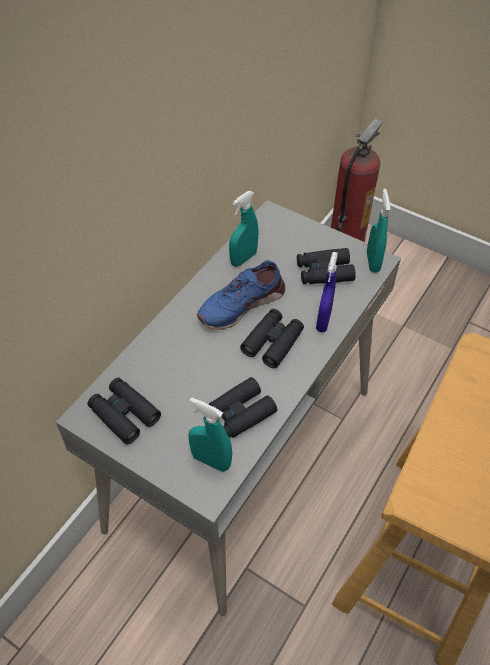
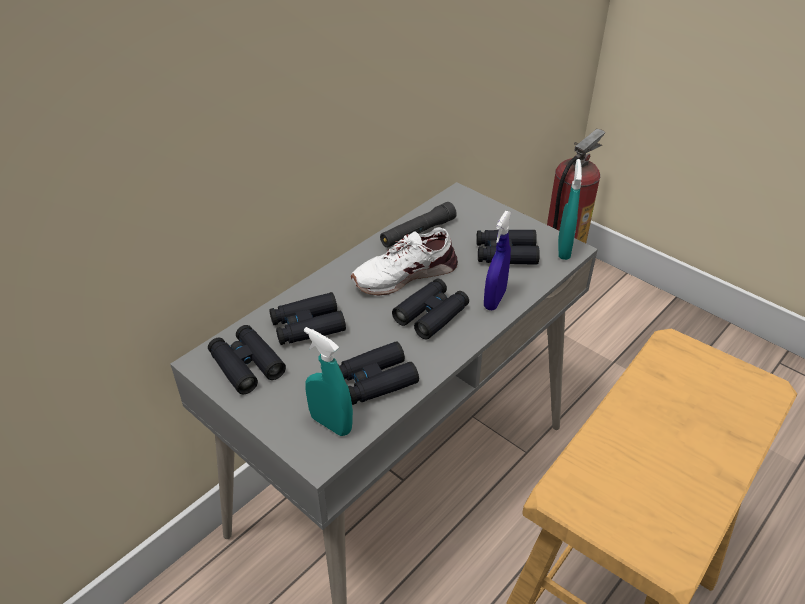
camera: 10 degrees right, 10 degrees down
blue shoe [197,260,285,330] -> white shoe [351,227,458,296]
turquoise spray bottle [229,191,258,267] -> black flashlight [380,202,457,248]
none -> black binoculars [270,292,346,345]

